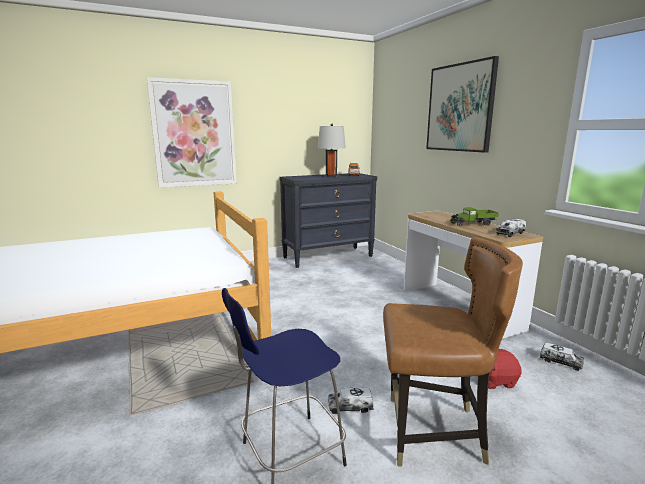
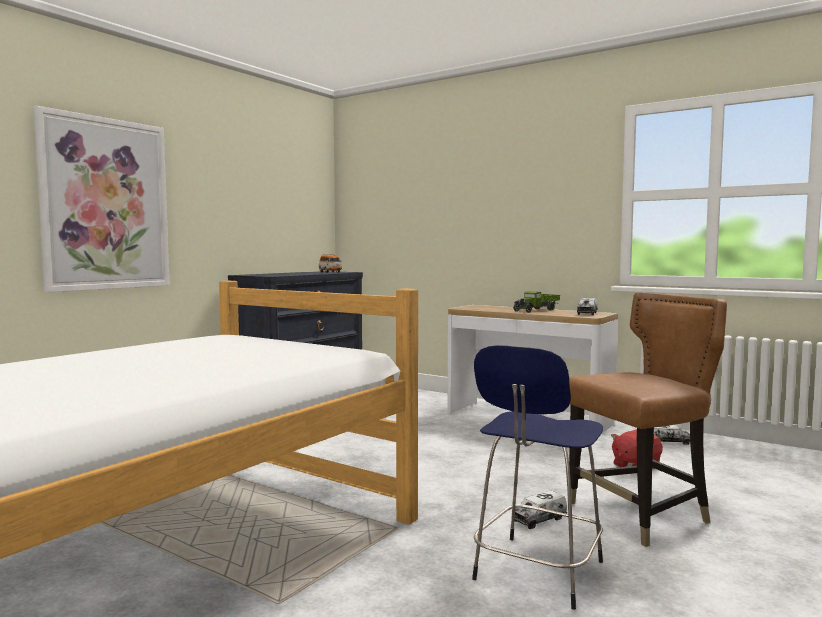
camera: 30 degrees left, 10 degrees down
grey table lamp [318,123,346,177] -> none
picture [426,56,499,153] -> none

